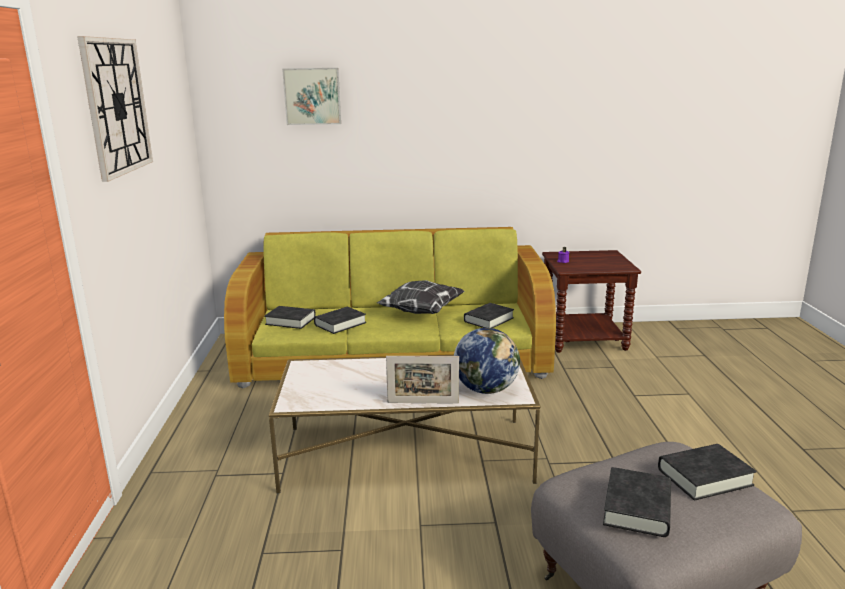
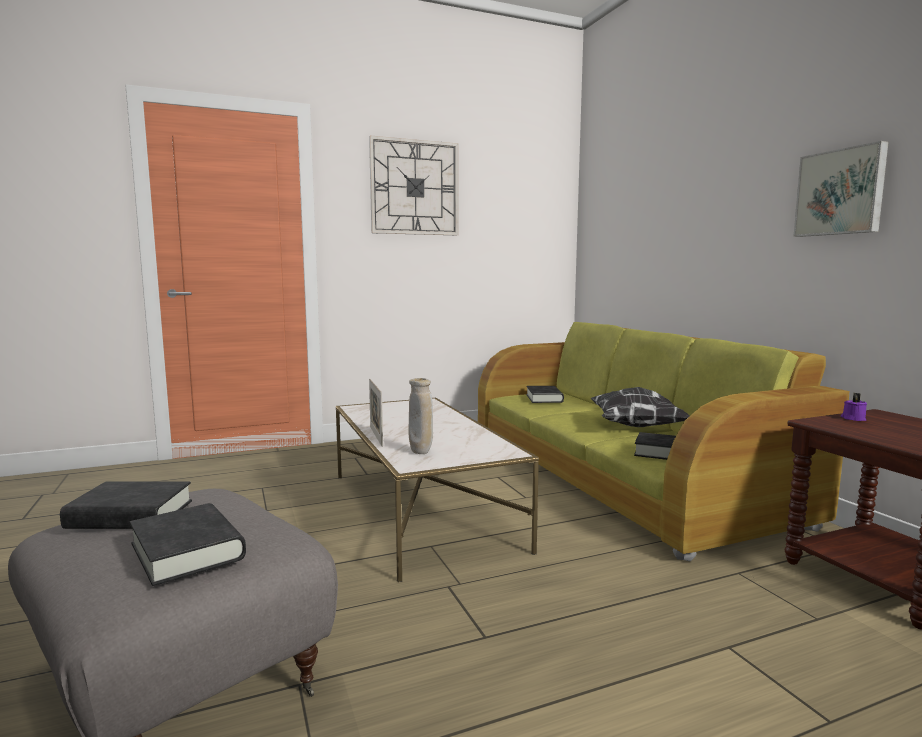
camera: 70 degrees right, 10 degrees down
picture [282,68,341,125] -> picture moved to [793,141,889,237]
black book [314,307,366,334] -> none
globe [454,328,520,394] -> beige vase [408,378,433,454]

